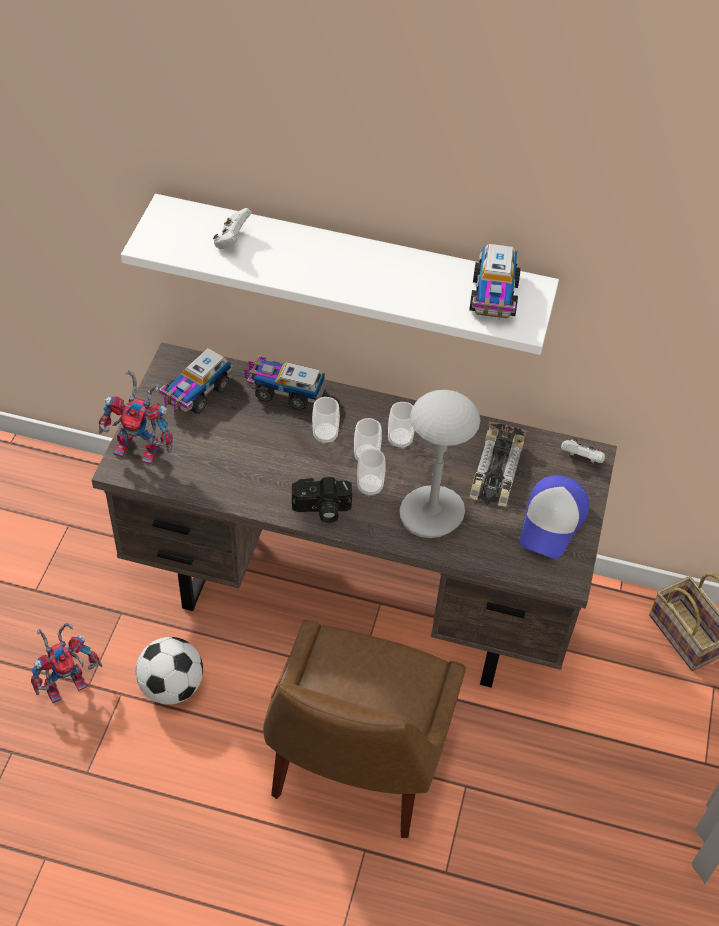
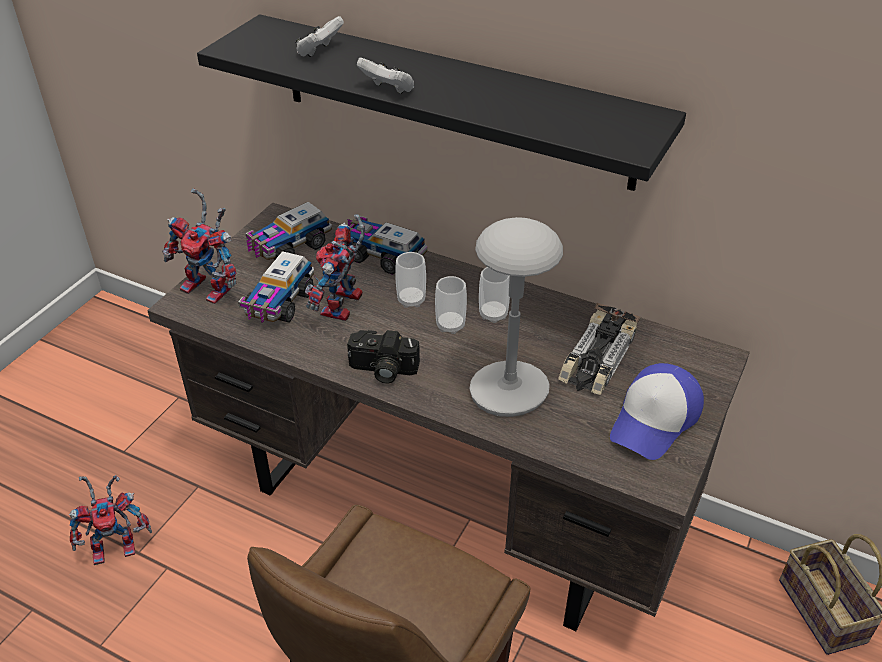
camera: 15 degrees right, 10 degrees down
white shelf [121,194,559,355] -> black shelf [197,14,686,191]
football [136,637,203,705] -> none
cup [357,449,386,496] -> none
toy truck [469,244,521,318] -> toy truck moved to [238,251,314,323]
white game controller [561,438,605,463] -> white game controller moved to [356,57,414,94]
none -> toy robot [305,215,365,321]

